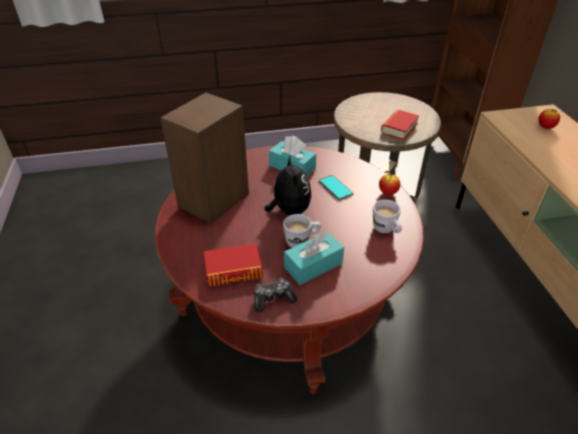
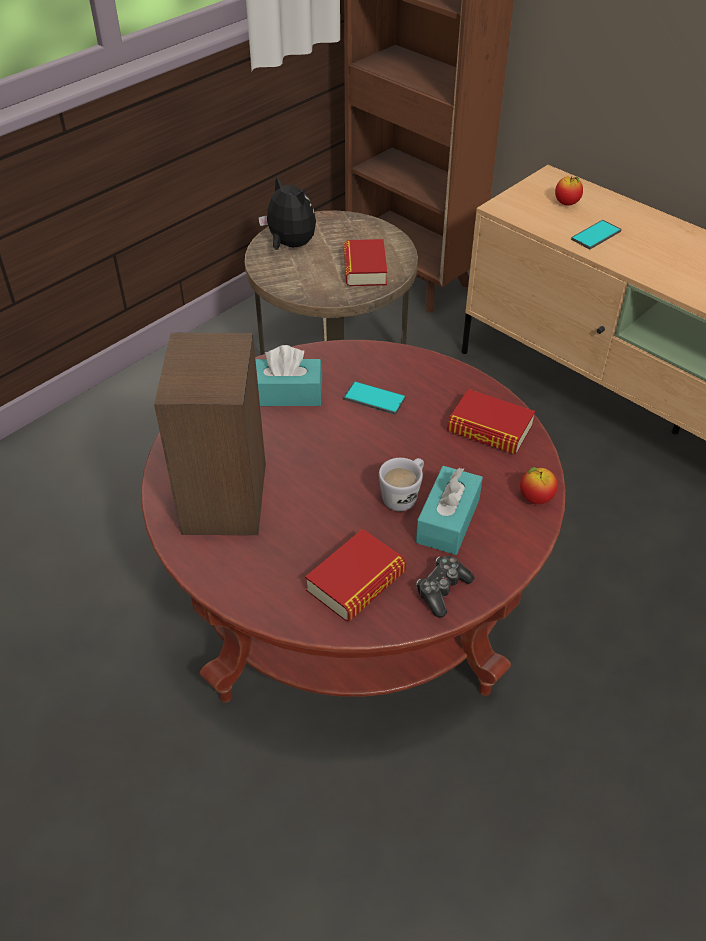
camera: 35 degrees left, 5 degrees up
plush toy [264,155,312,215] -> plush toy moved to [258,175,316,250]
white mug [373,200,402,233] -> book [447,389,535,454]
apple [379,171,400,195] -> apple moved to [520,467,558,504]
none -> phone [571,220,622,249]

